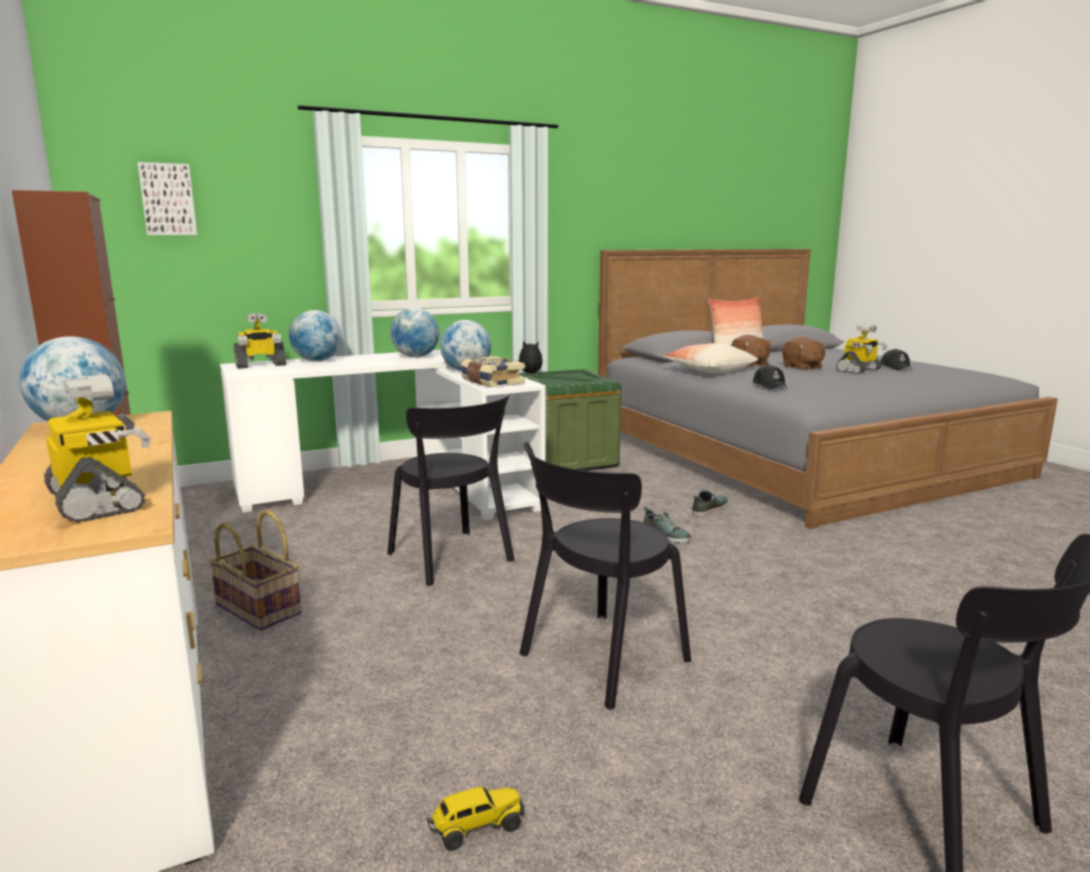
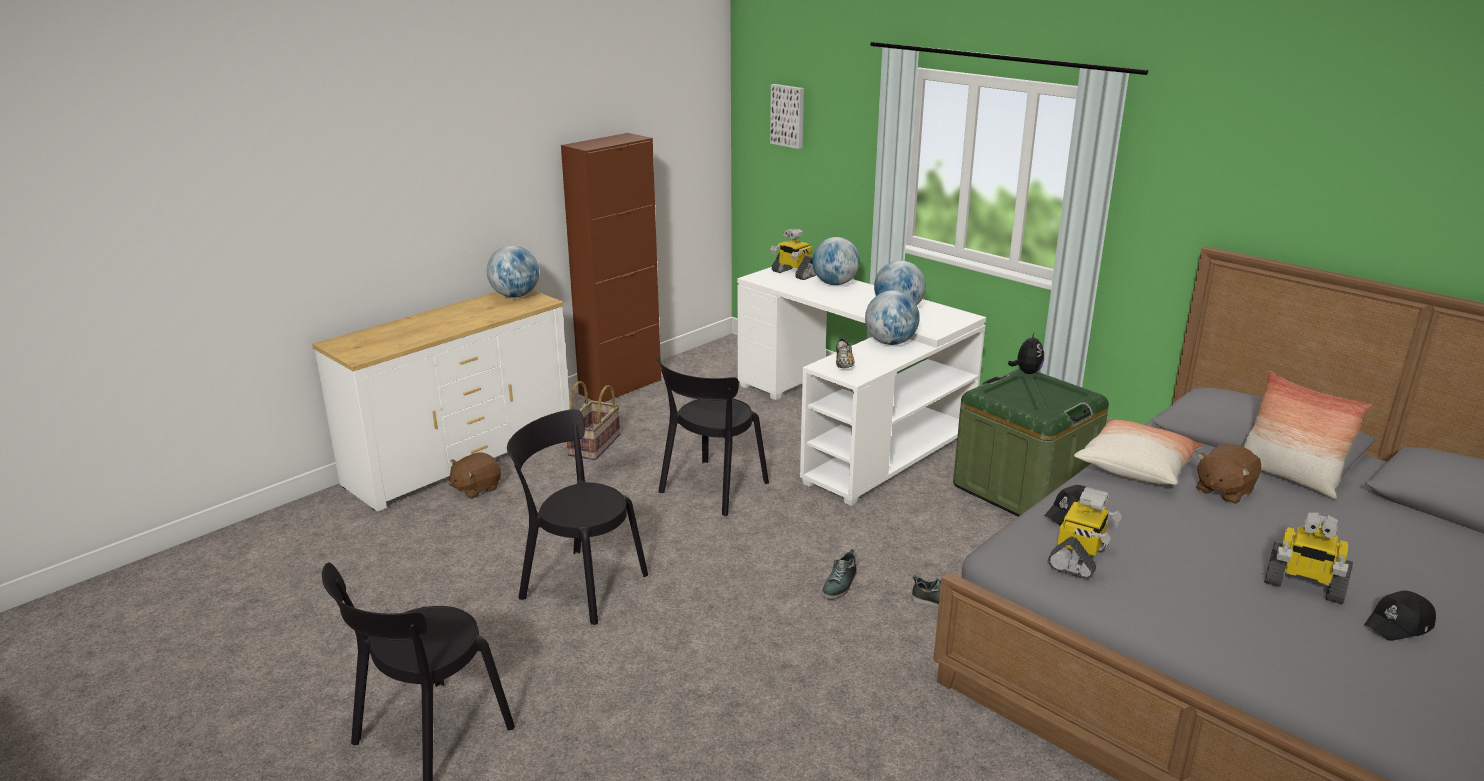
camera: 70 degrees right, 10 degrees up
toy robot [44,374,151,522] -> toy robot moved to [1048,487,1122,579]
toy truck [427,786,525,851] -> none
book [461,356,525,387] -> shoe [836,337,854,368]
brown plush toy [782,337,827,371] -> brown plush toy moved to [449,453,501,499]

